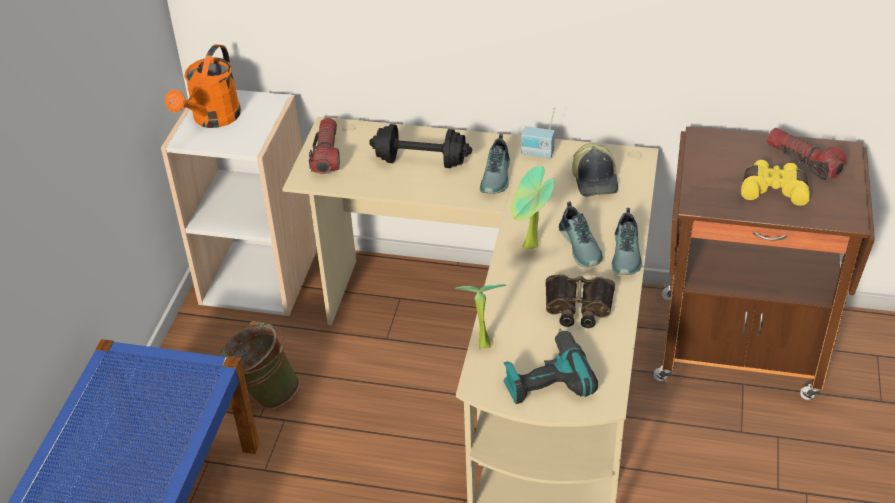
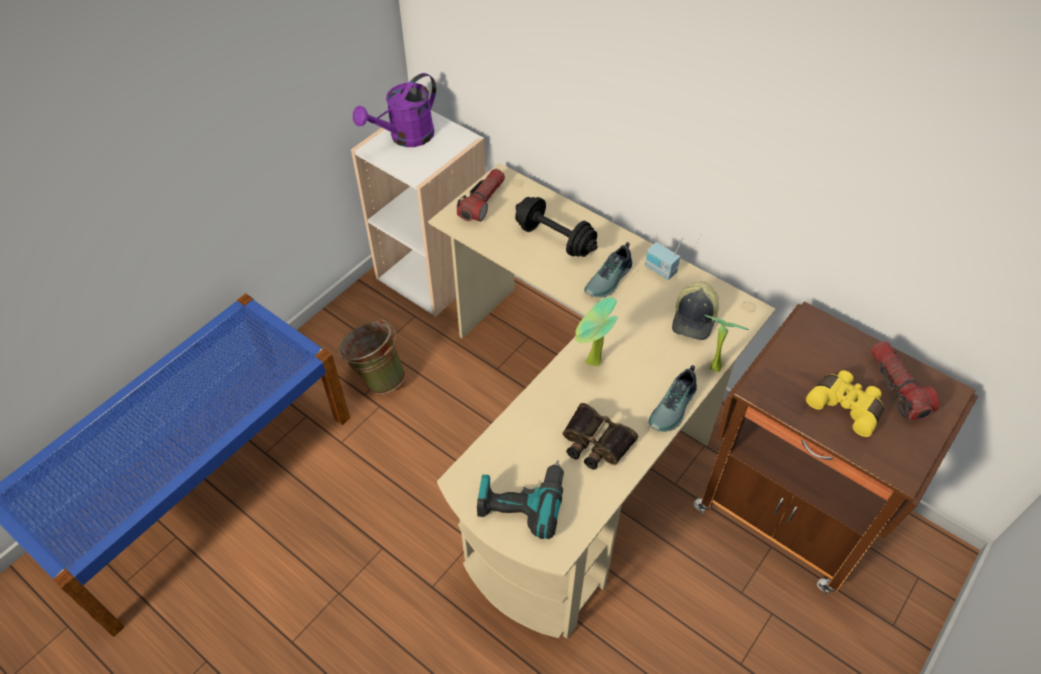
camera: 25 degrees right, 10 degrees up
orange watering can [165,44,241,128] -> purple watering can [353,73,436,147]
potted plant [455,284,506,348] -> potted plant moved to [704,315,749,372]
shoe [559,201,603,267] -> none

